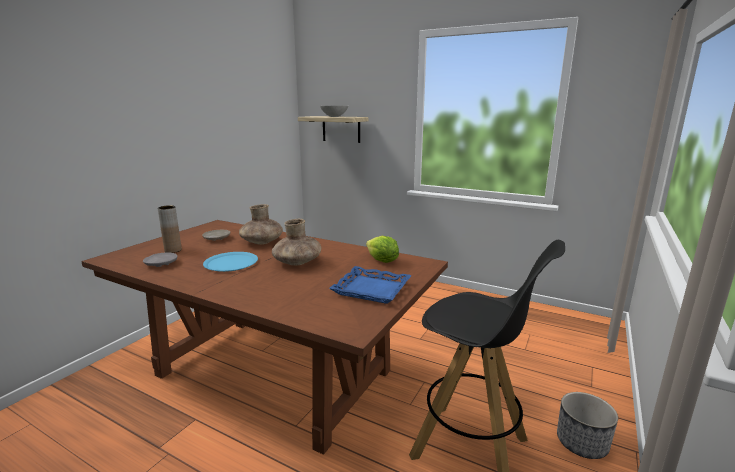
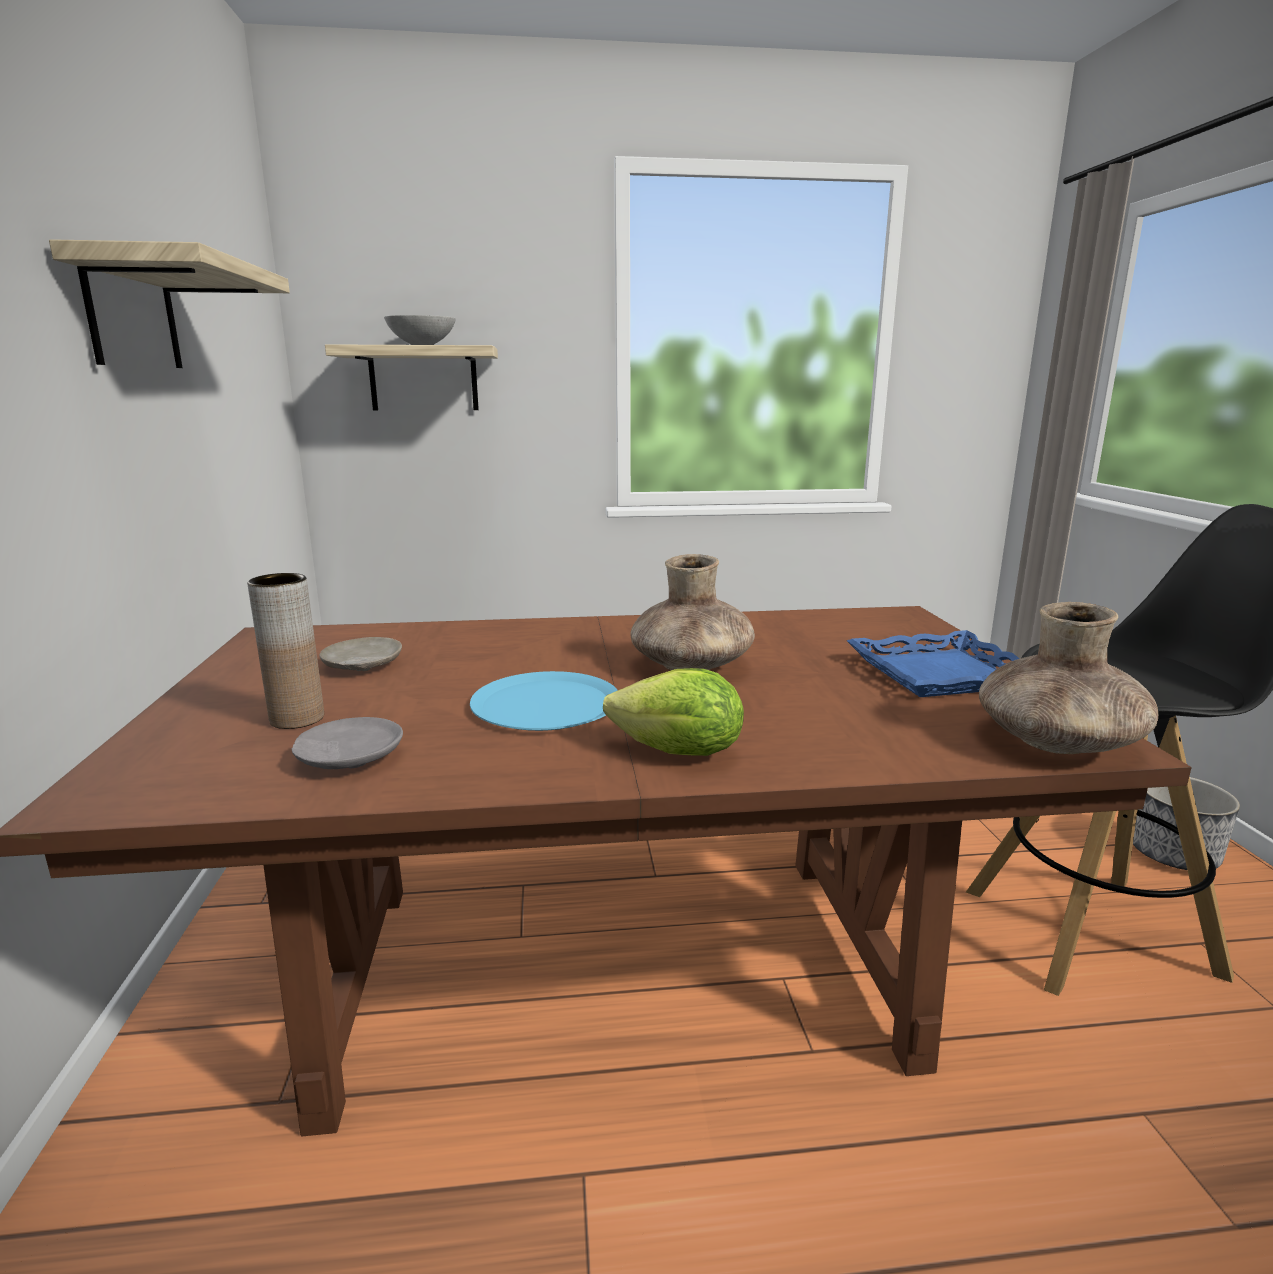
camera: 35 degrees left, 0 degrees up
brown vase [239,204,283,245] -> brown vase moved to [979,602,1158,754]
lettuce [366,236,399,263] -> lettuce moved to [603,668,744,756]
none -> shelf [49,239,290,368]

